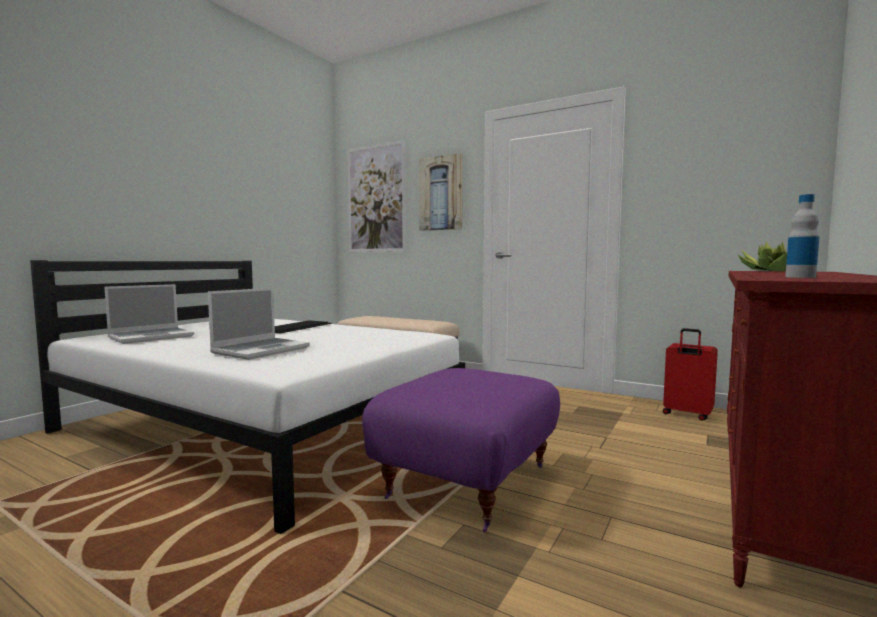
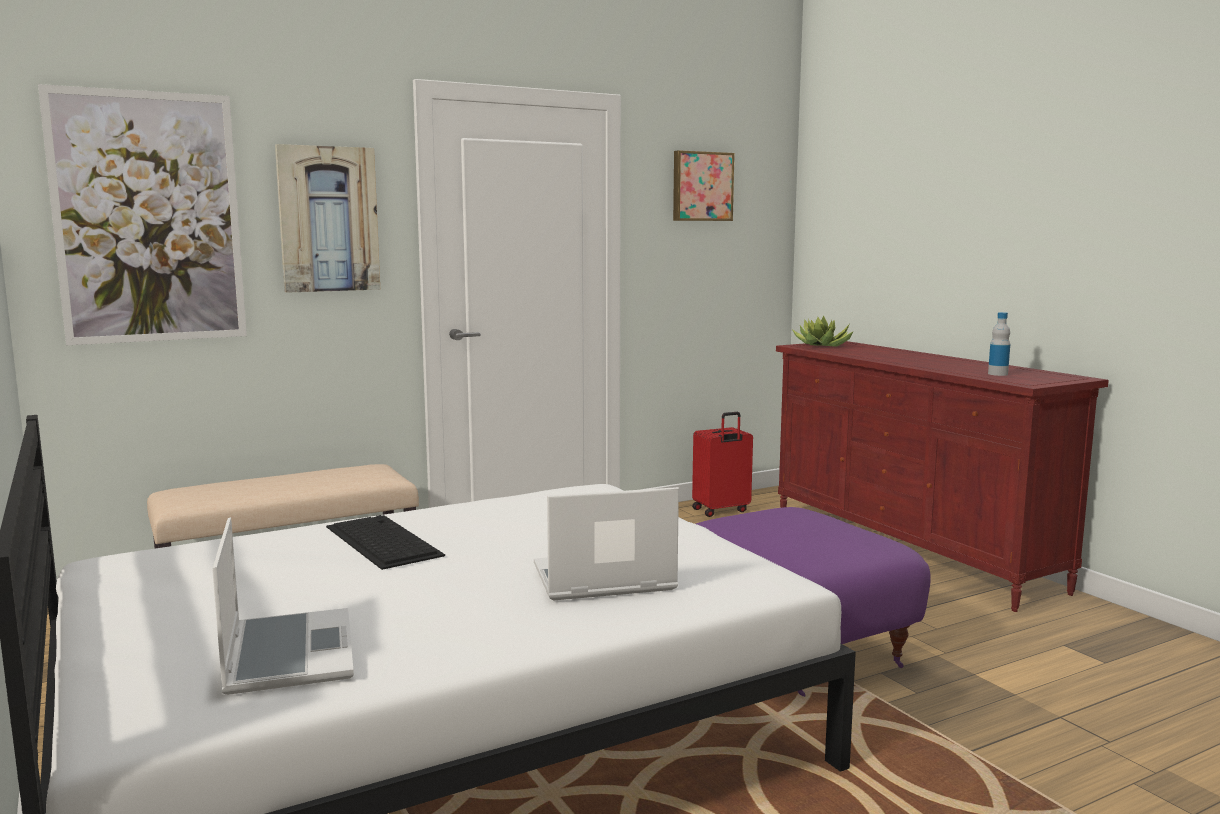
camera: 60 degrees left, 5 degrees up
laptop [208,288,310,360] -> laptop turned 75 degrees counterclockwise [534,487,679,601]
none -> picture [673,150,735,221]

